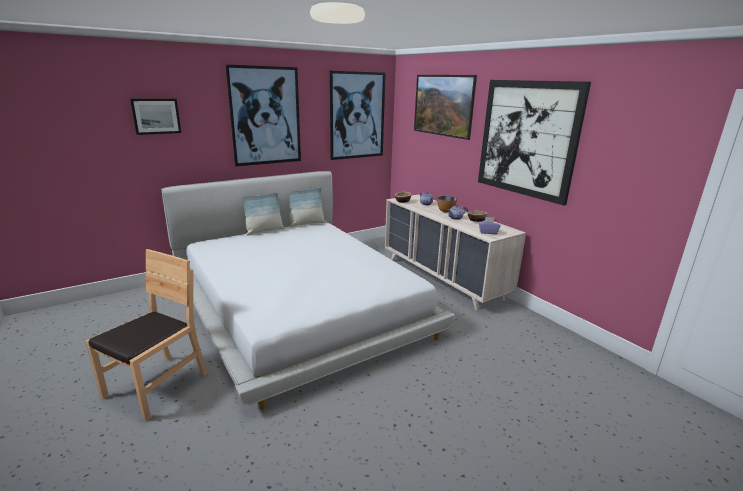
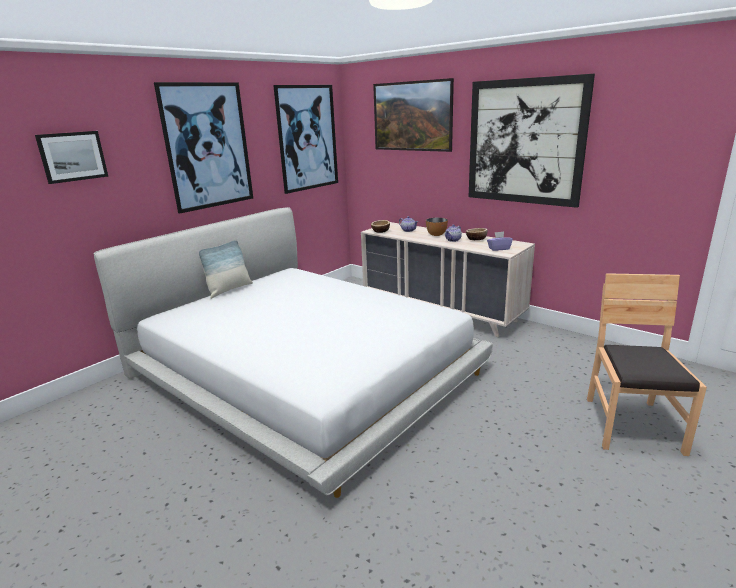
camera: 15 degrees left, 0 degrees up
brown chair [86,249,207,422] -> brown chair moved to [587,273,707,456]
pillow [290,187,326,228] -> none

